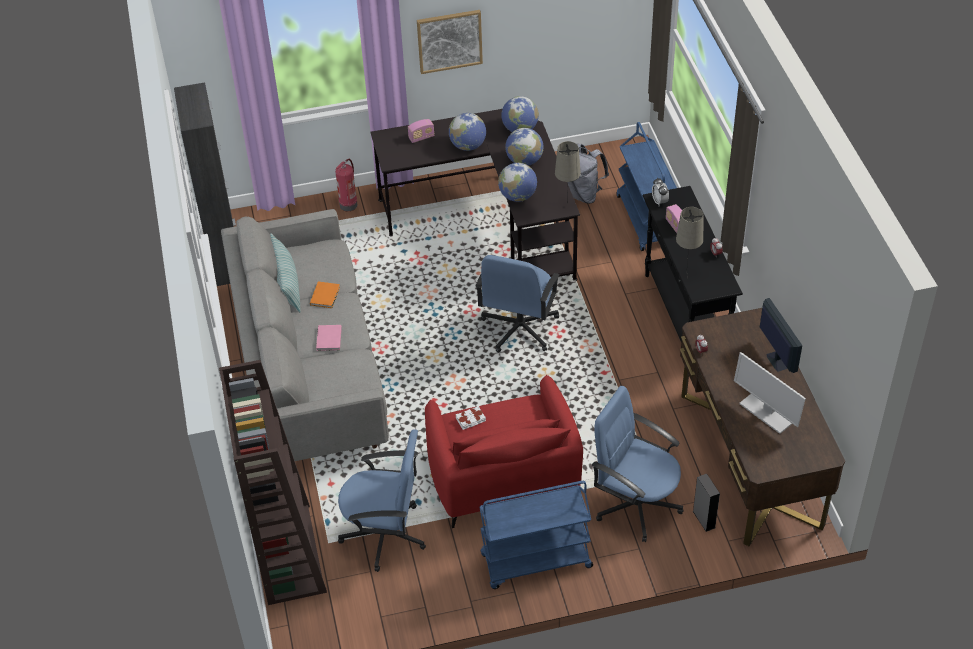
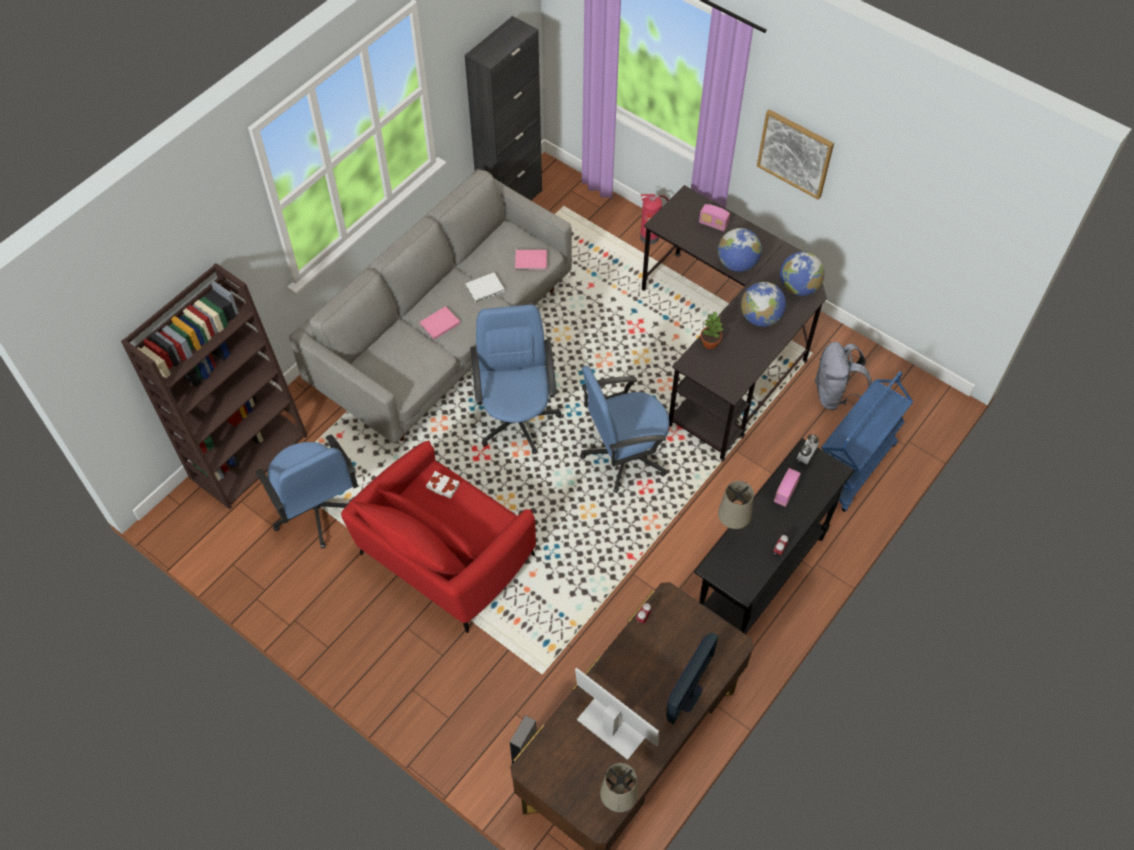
camera: 50 degrees right, 10 degrees up
pillow [270,233,301,312] -> none
orange book [310,281,340,308] -> white book [466,273,504,302]
blue cart [479,481,593,589] -> none
globe [498,163,537,202] -> potted plant [700,311,723,349]
beige table lamp [555,141,581,198] -> beige table lamp moved to [600,763,638,812]
blue office chair [592,386,684,542] -> blue office chair moved to [470,304,561,455]
monitor [734,352,806,434] -> monitor turned 120 degrees clockwise [575,668,659,760]
none -> pink book [515,250,547,271]

